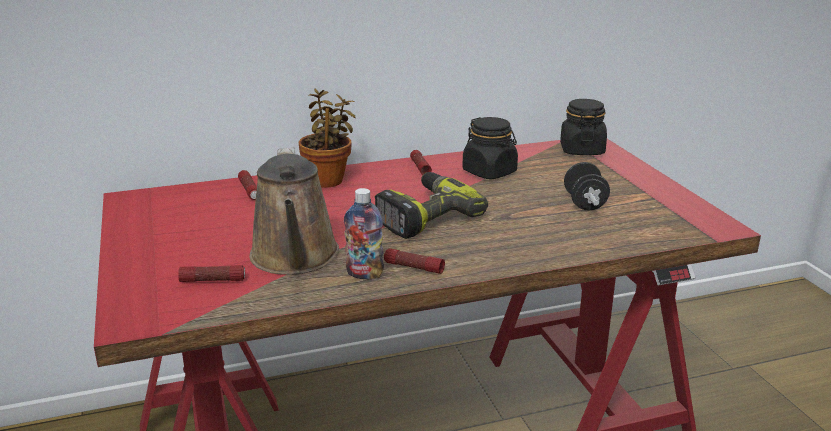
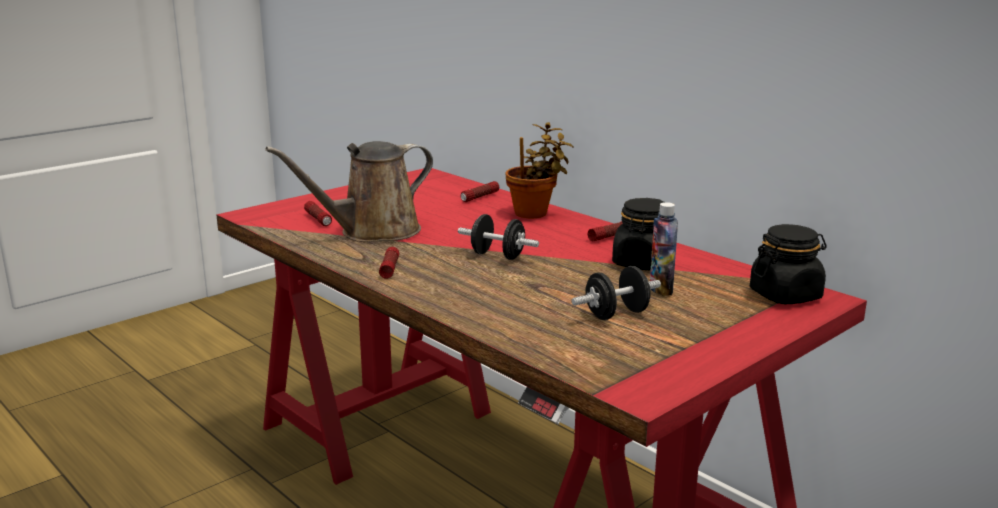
camera: 65 degrees right, 5 degrees down
bottle [344,188,384,279] -> bottle moved to [650,202,678,296]
power drill [375,172,488,239] -> black dumbbell [458,214,539,260]

